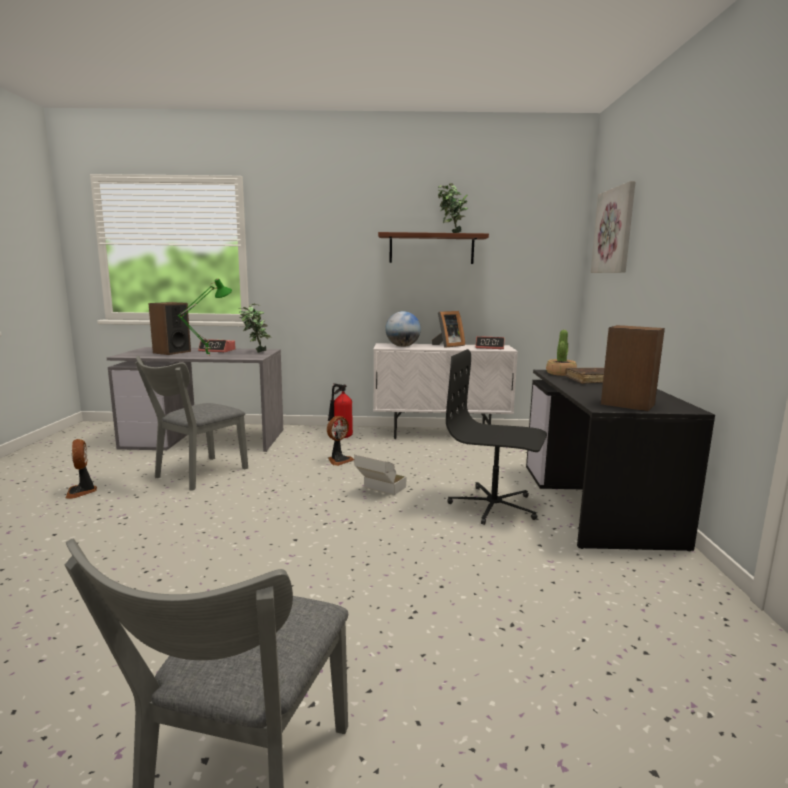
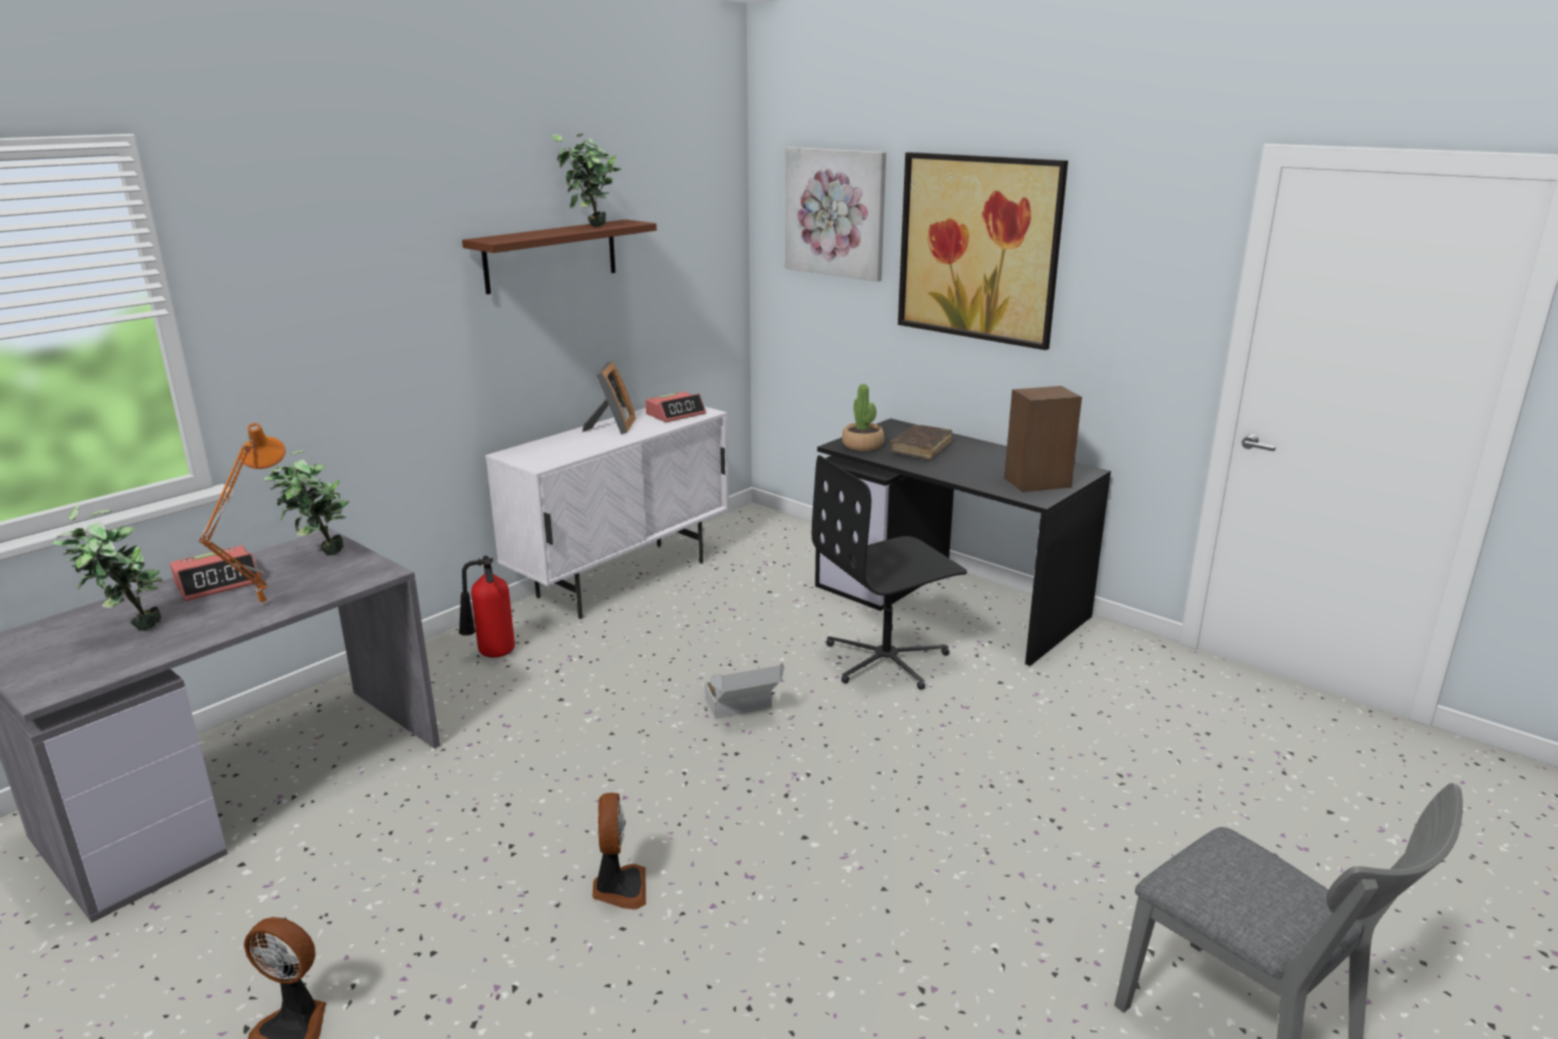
camera: 50 degrees left, 10 degrees up
grey chair [135,356,248,491] -> none
speaker [148,302,191,355] -> potted plant [52,505,164,631]
green table lamp [177,278,232,356] -> orange table lamp [198,423,286,607]
fan [327,416,354,466] -> fan moved to [592,793,646,910]
globe [385,311,421,347] -> none
none -> picture [898,152,1068,350]

